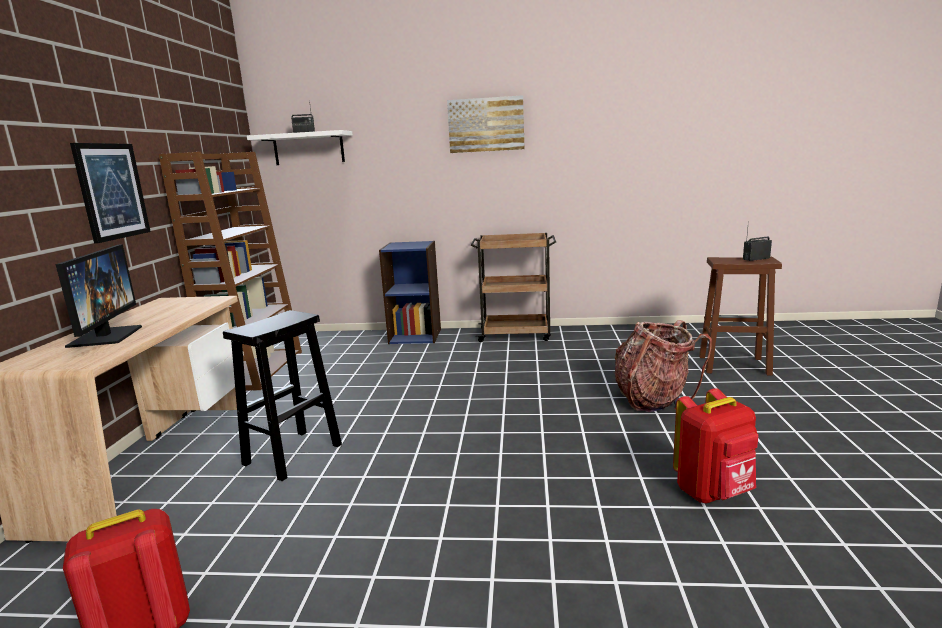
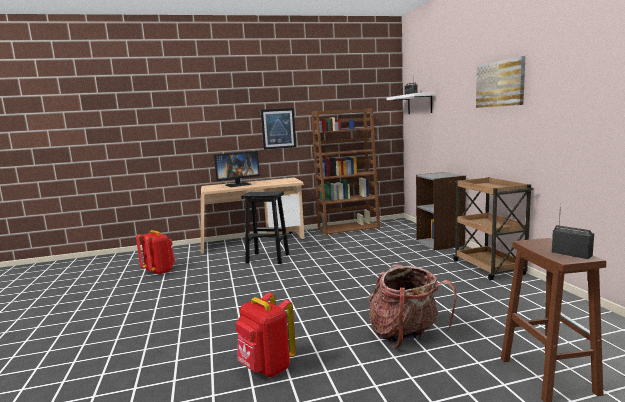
camera: 70 degrees right, 5 degrees down
blue bookcase [379,241,441,344] -> grey bookcase [416,172,466,251]

